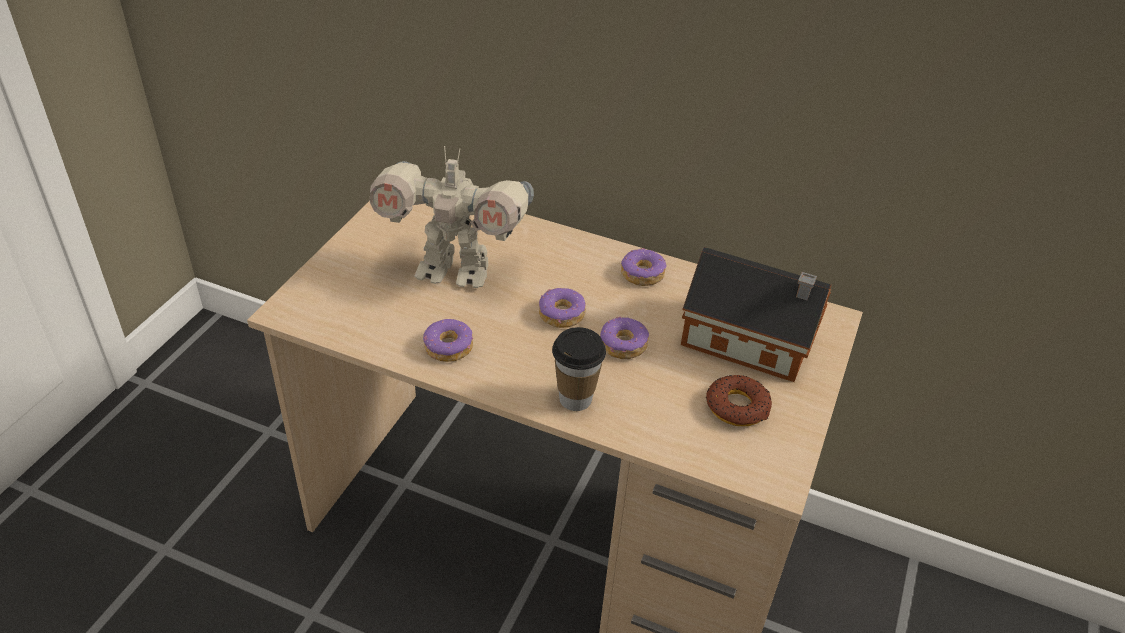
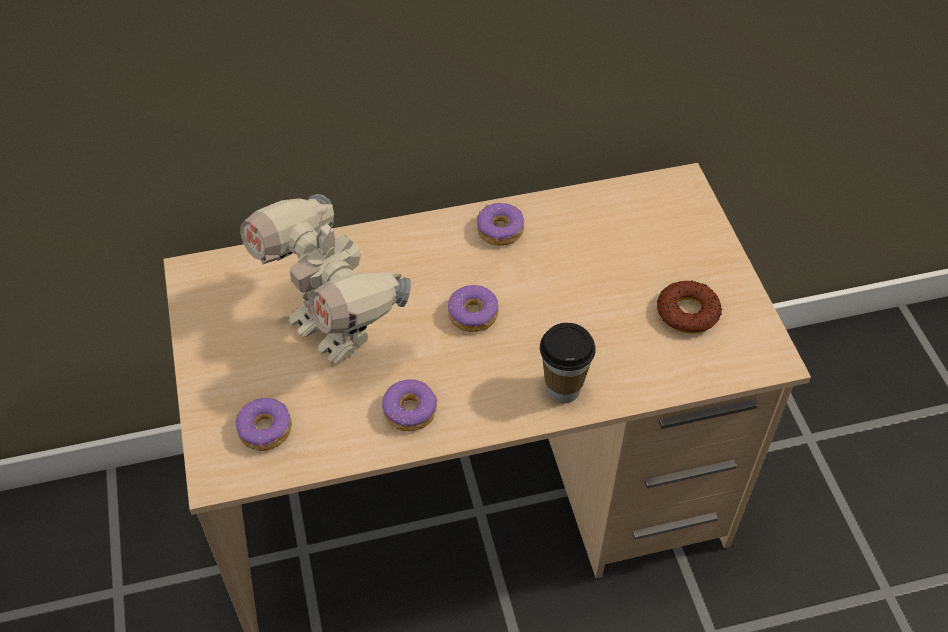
camera: 35 degrees left, 10 degrees up
toy robot [370,146,534,288] -> toy robot turned 75 degrees clockwise [240,194,411,364]
donut [600,316,649,359] -> donut moved to [235,398,292,451]
toy house [681,247,831,382] -> none

